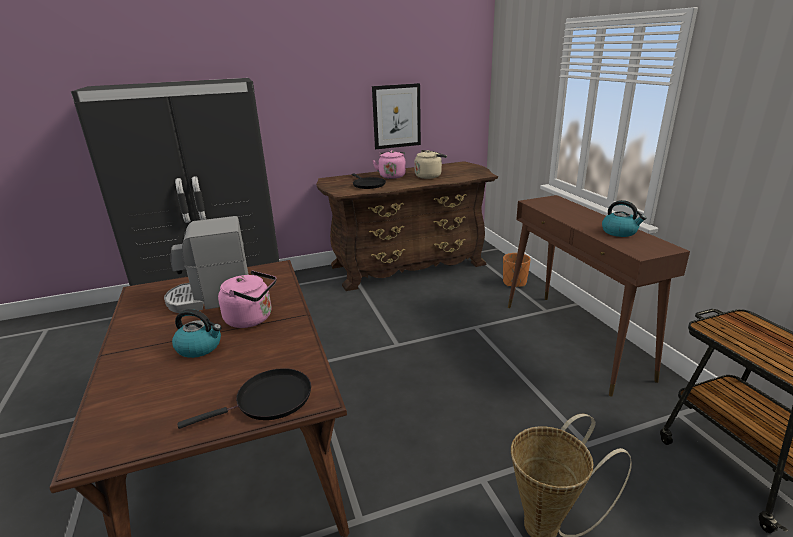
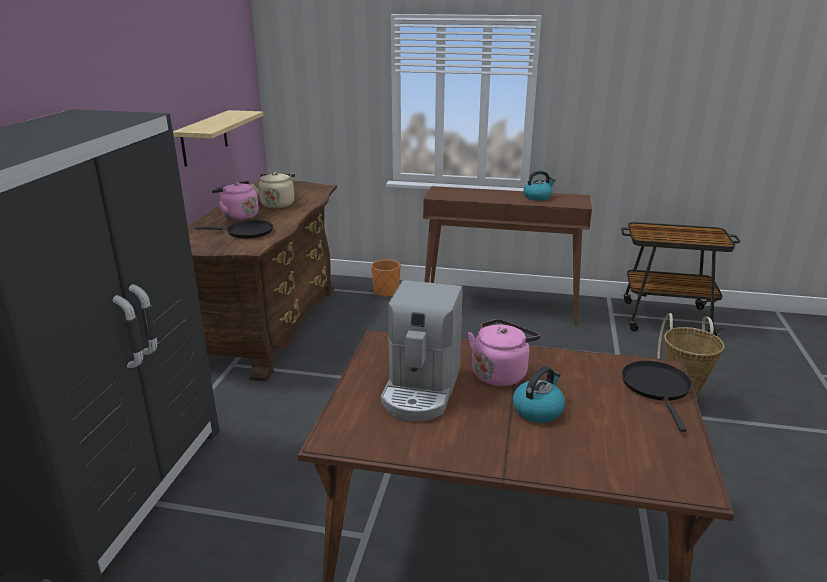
camera: 60 degrees left, 0 degrees up
picture [372,83,421,149] -> shelf [173,110,263,166]

